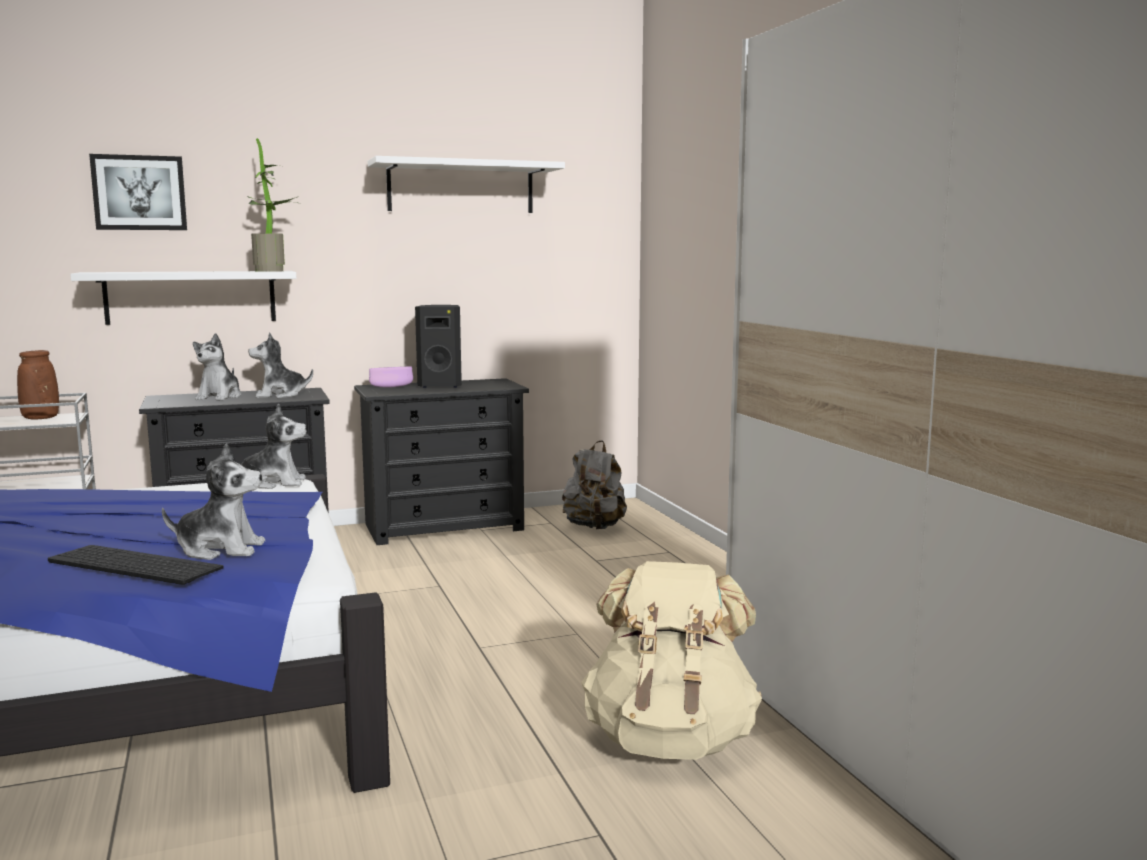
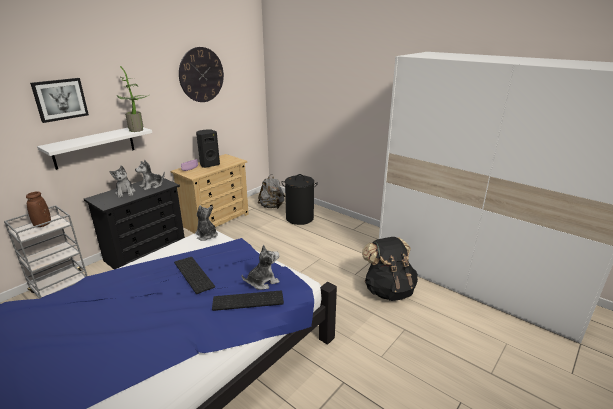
camera: 30 degrees left, 15 degrees up
plush toy [241,404,307,489] -> plush toy turned 90 degrees counterclockwise [195,205,218,241]
black dresser [354,378,529,545] -> beige dresser [171,154,249,233]
white shelf [368,156,565,213] -> wall clock [179,47,224,102]
beige backpack [581,561,762,760] -> black backpack [362,237,418,301]
none -> keyboard [174,257,215,294]
none -> black laundry basket [281,174,318,225]

